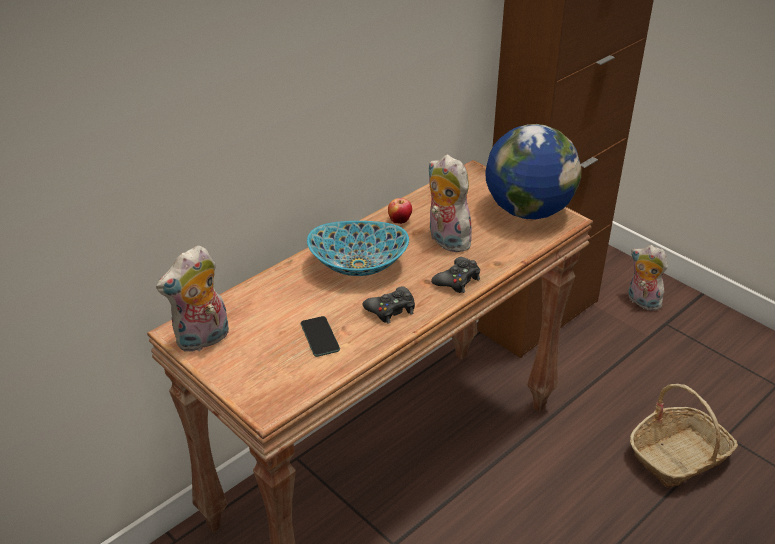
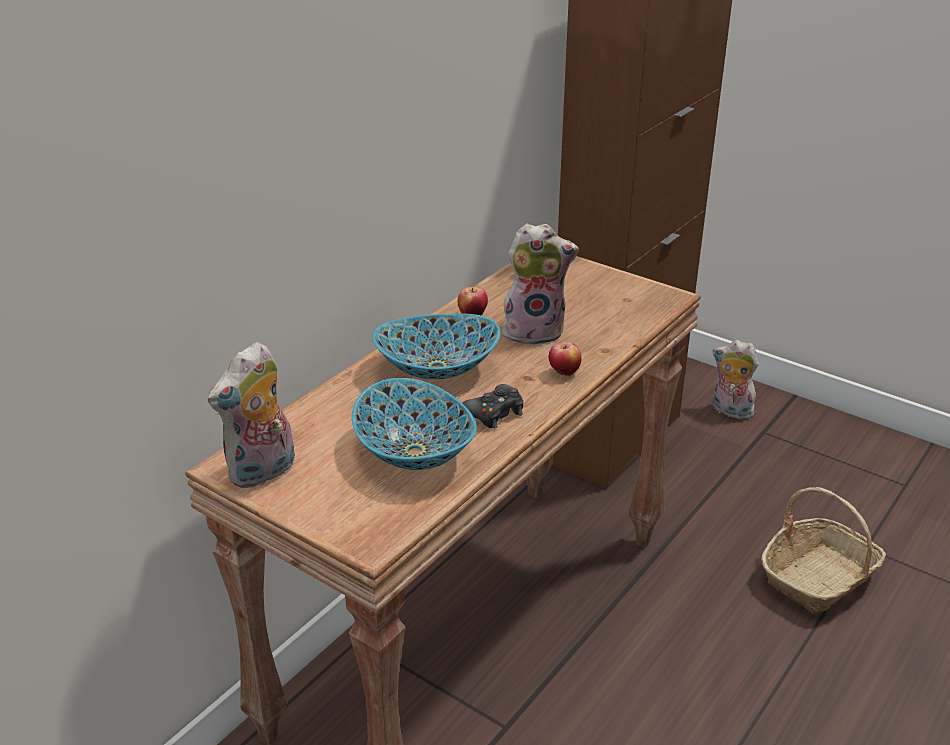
camera: 10 degrees left, 5 degrees down
phone [301,316,340,357] -> bowl [352,378,477,470]
plush toy [428,154,472,252] -> plush toy turned 135 degrees clockwise [503,224,579,345]
black game controller [431,257,480,293] -> apple [549,342,582,376]
globe [485,124,581,219] -> none

